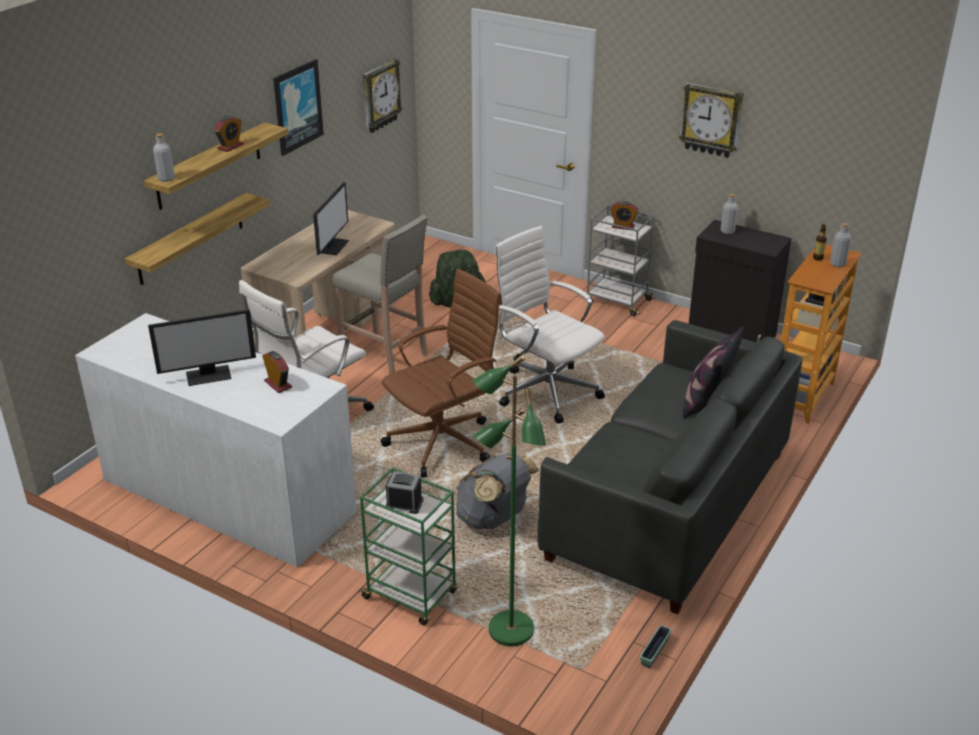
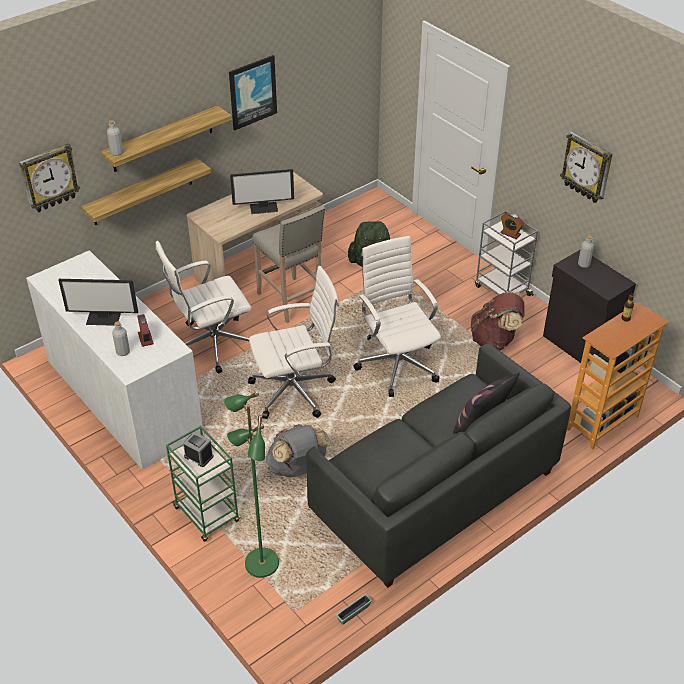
camera: 20 degrees right, 10 degrees up
alarm clock [214,116,244,152] -> none
monitor [313,182,349,255] -> monitor turned 45 degrees clockwise [230,169,294,214]
wall clock [363,59,402,133] -> wall clock moved to [19,143,80,212]
brown office chair [380,268,502,477] -> white office chair [248,266,339,419]
grey bottle [830,223,851,267] -> grey bottle moved to [112,321,130,356]
none -> brown backpack [471,291,525,351]

